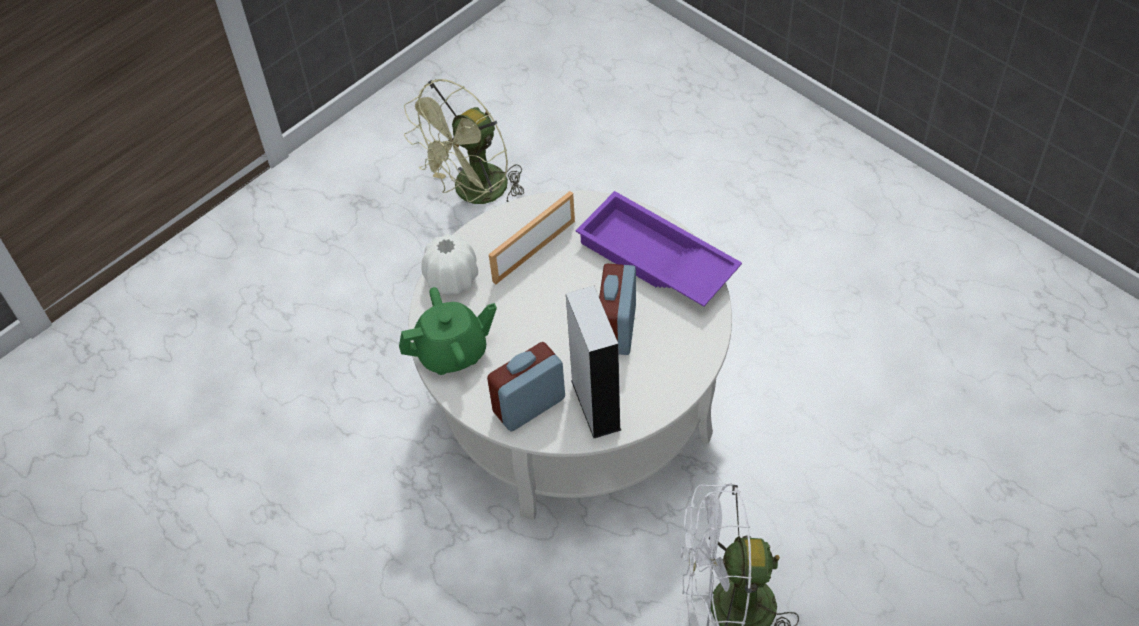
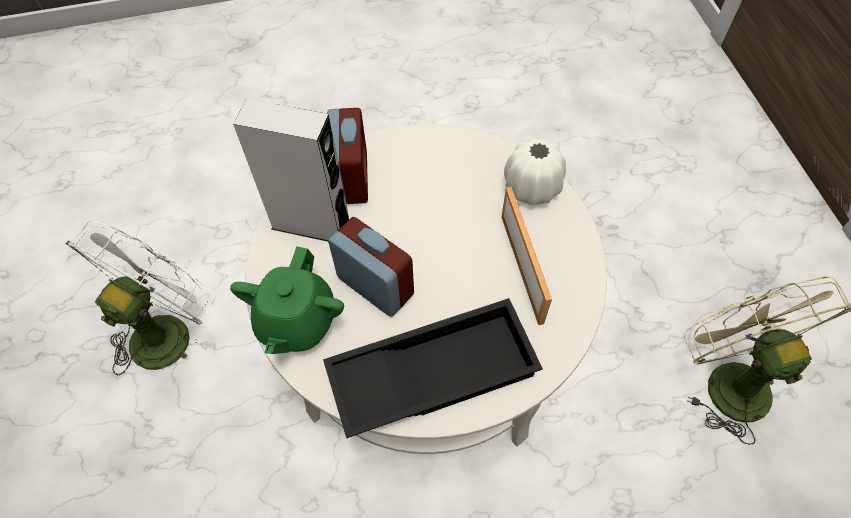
camera: 120 degrees right, 5 degrees up
green teapot [399,287,497,375] -> green teapot moved to [230,246,344,354]
purple tray [576,191,742,307] -> black tray [323,298,543,438]

